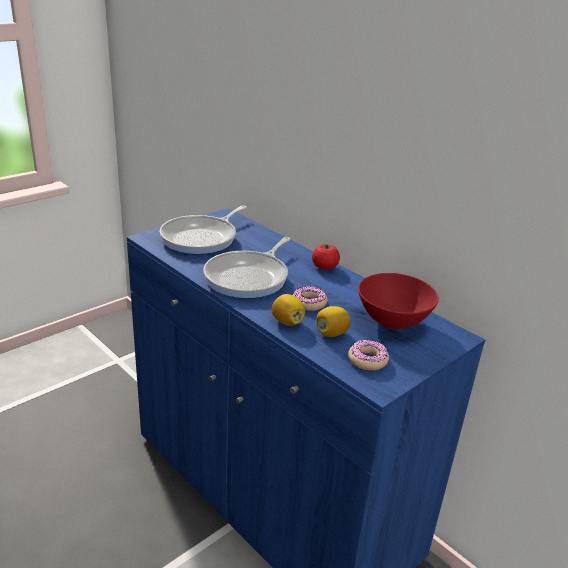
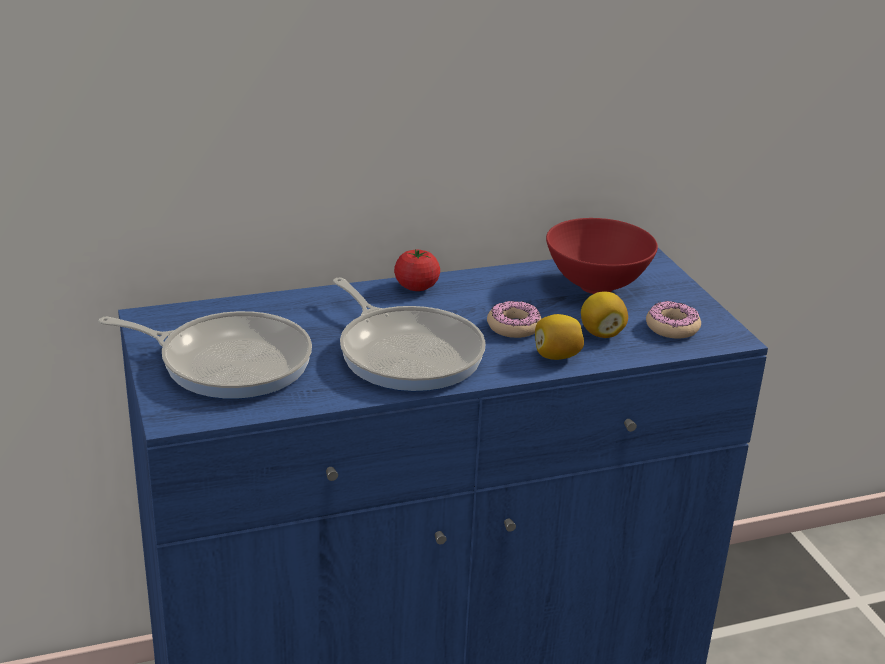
camera: 65 degrees left, 0 degrees up
frying pan [160,205,247,254] -> frying pan turned 45 degrees counterclockwise [98,311,312,399]

